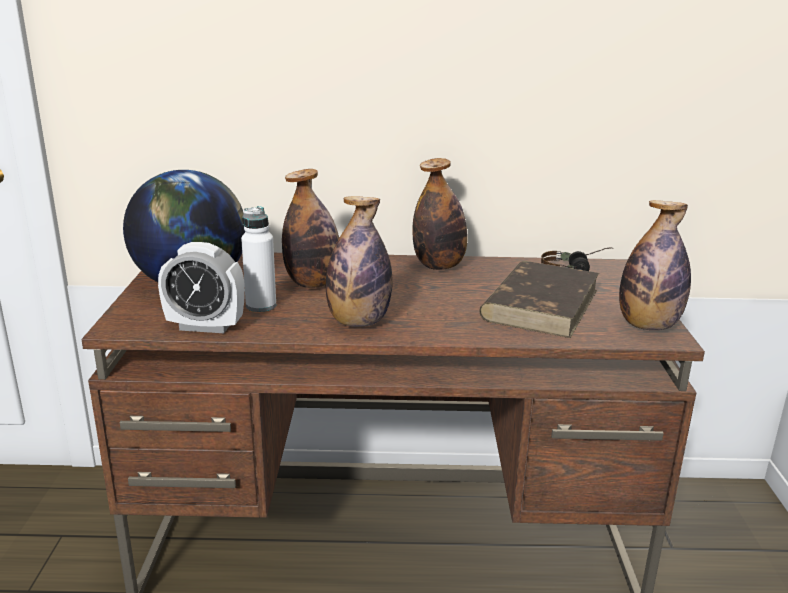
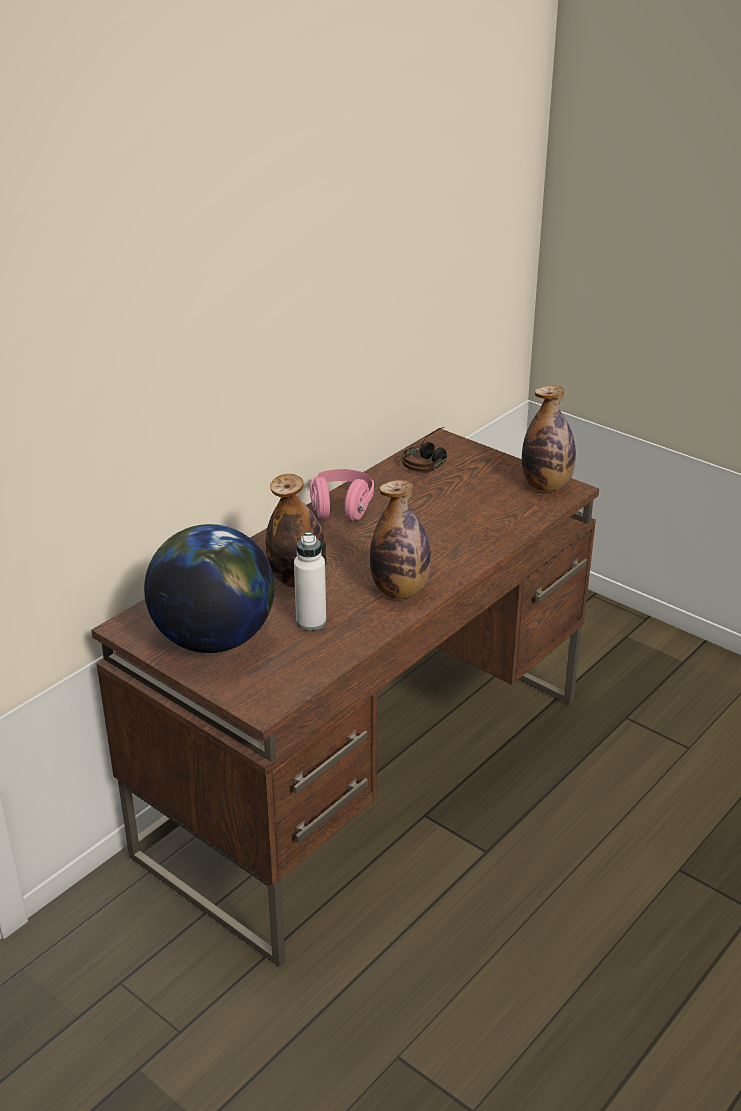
camera: 50 degrees left, 10 degrees up
alarm clock [158,242,245,333] -> none
bottle [412,158,468,270] -> pink headphones [310,469,374,521]
brown book [479,261,599,338] -> none

